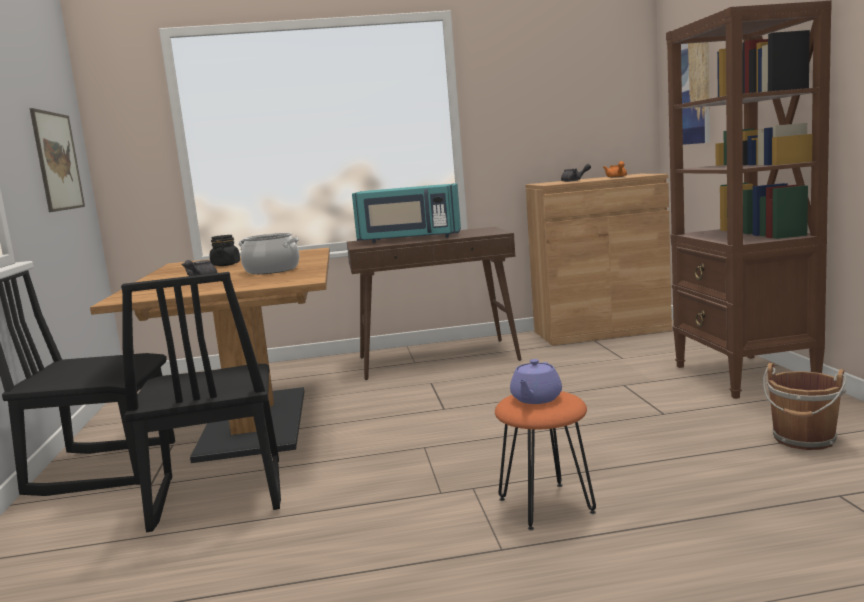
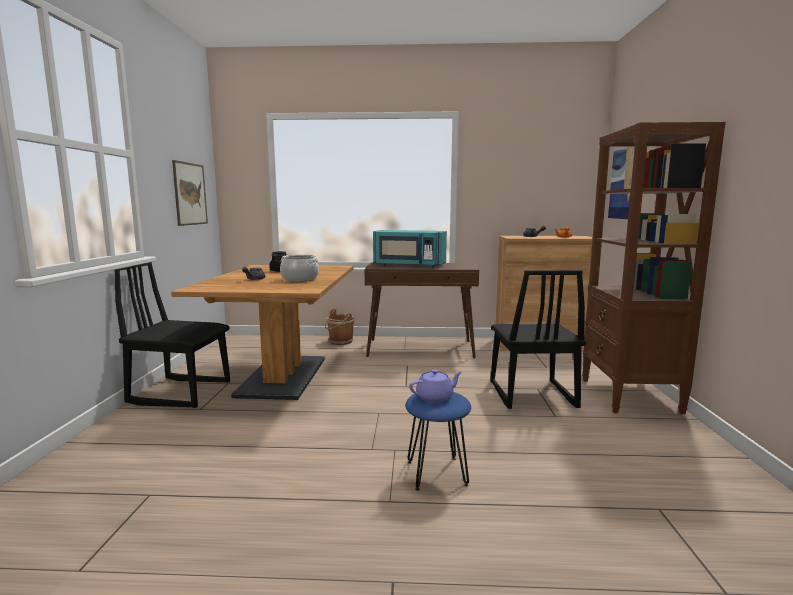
camera: 10 degrees right, 0 degrees up
black chair [121,272,281,532] -> black chair moved to [491,270,586,409]
orange stool [495,391,596,530] -> blue stool [405,392,471,491]
purple teapot [510,359,562,404] -> purple teapot turned 150 degrees counterclockwise [409,369,462,403]
brown bucket [763,363,846,450] -> brown bucket moved to [325,309,355,345]

